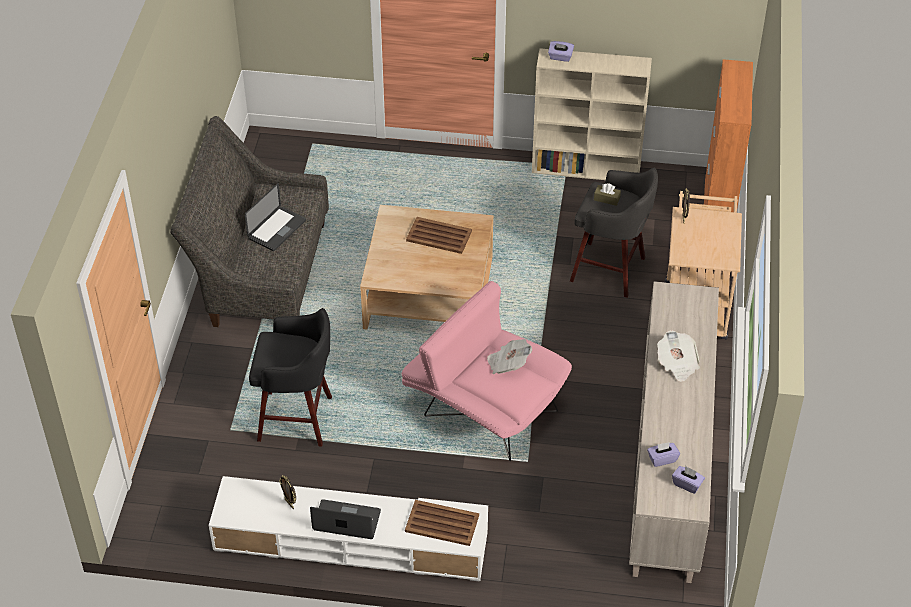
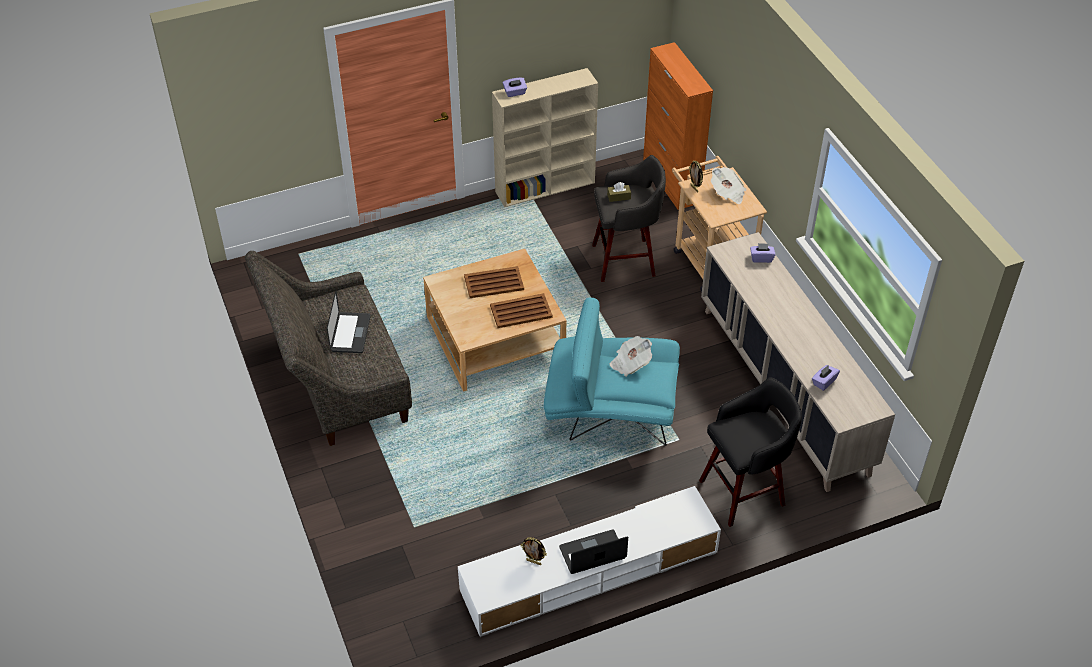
camera: 30 degrees left, 0 degrees up
black stool [249,308,332,447] -> black stool moved to [699,378,802,527]
pink armchair [402,281,572,461] -> turquoise armchair [544,297,680,446]
brown tray [405,500,479,546] -> brown tray moved to [490,293,552,328]
newspaper [657,330,700,382] -> newspaper moved to [711,167,746,204]
purple tissue box [672,466,705,494] -> purple tissue box moved to [750,243,776,263]

